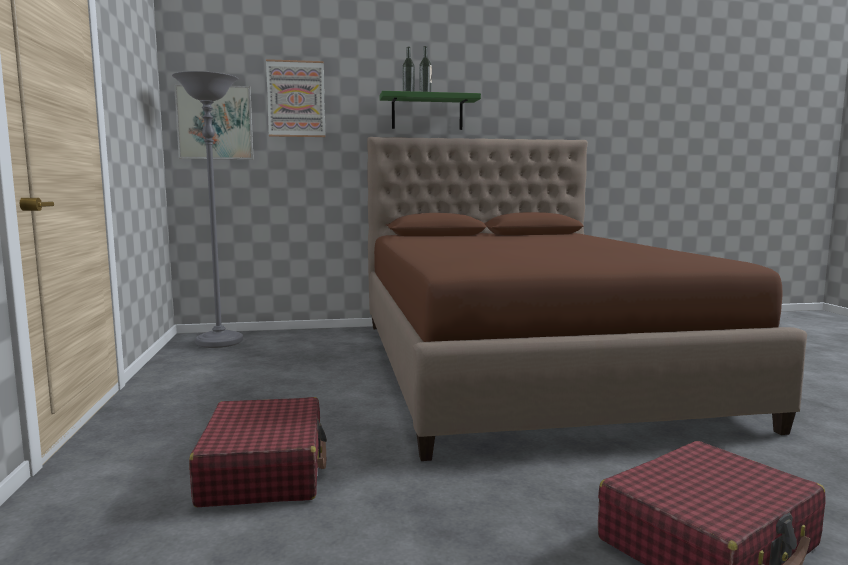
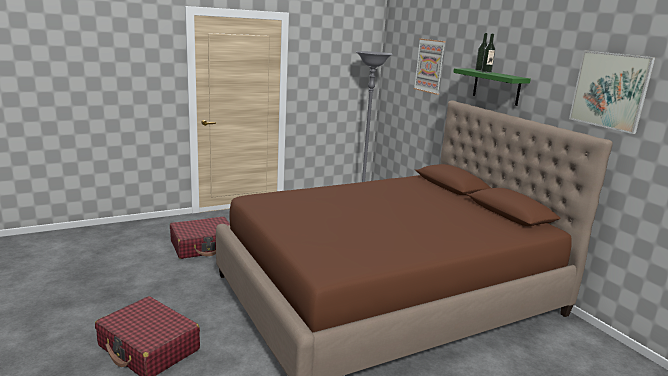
camera: 70 degrees right, 10 degrees up
picture [174,84,254,159] -> picture moved to [569,51,655,134]

